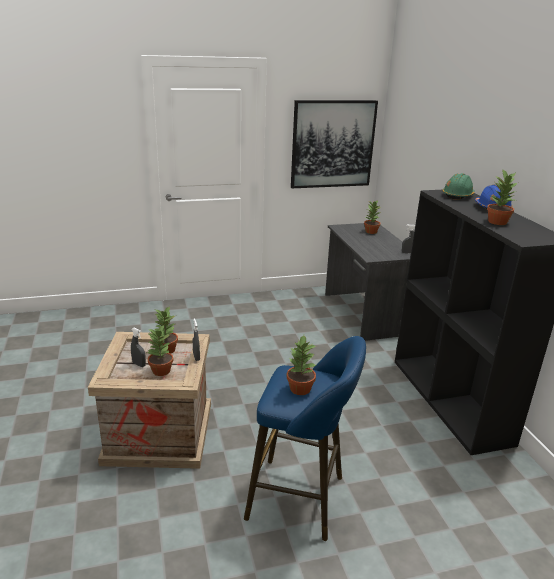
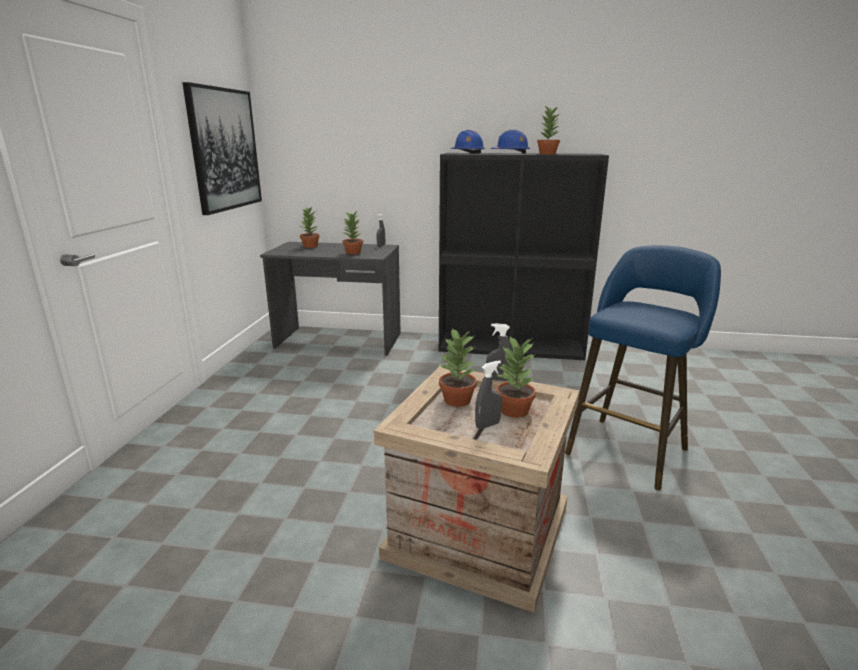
camera: 65 degrees left, 5 degrees down
potted plant [286,335,316,395] -> potted plant moved to [342,211,363,254]
green hard hat [442,173,474,200] -> blue hard hat [451,130,485,154]

